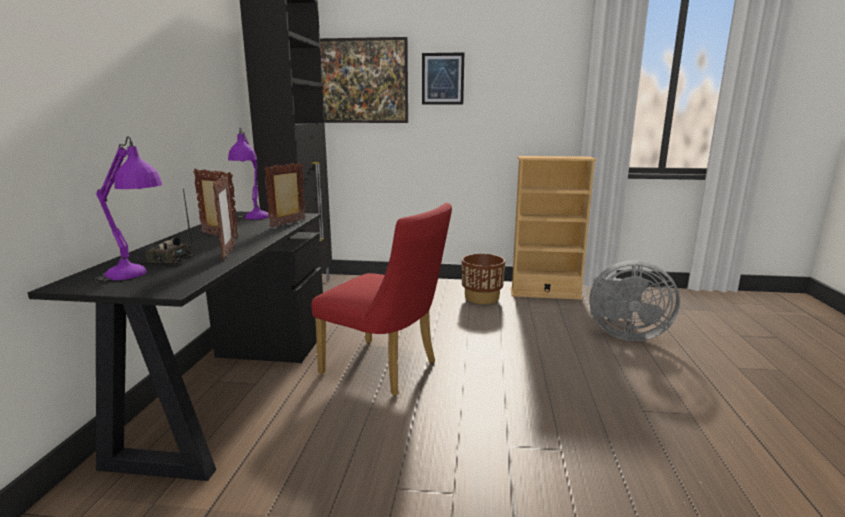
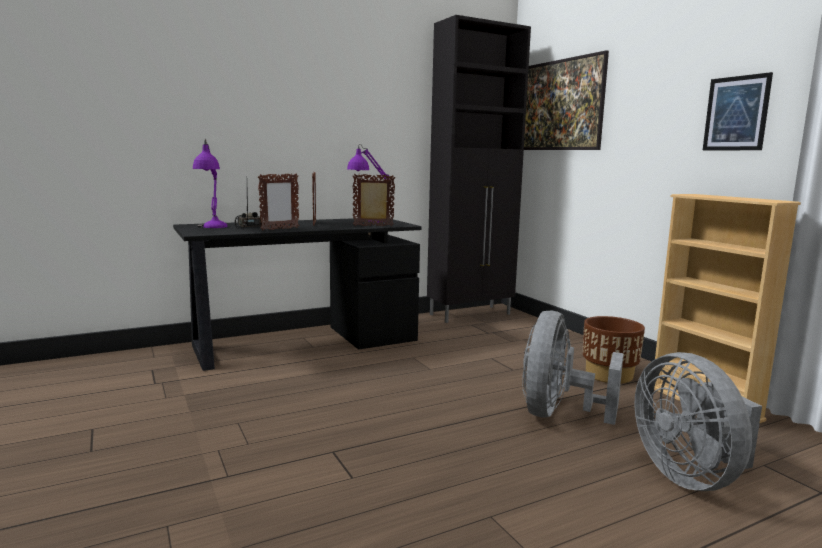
camera: 55 degrees right, 5 degrees down
red chair [311,203,452,396] -> none
picture [422,52,464,105] -> picture moved to [703,72,773,150]
none -> grey fan [522,311,624,425]

